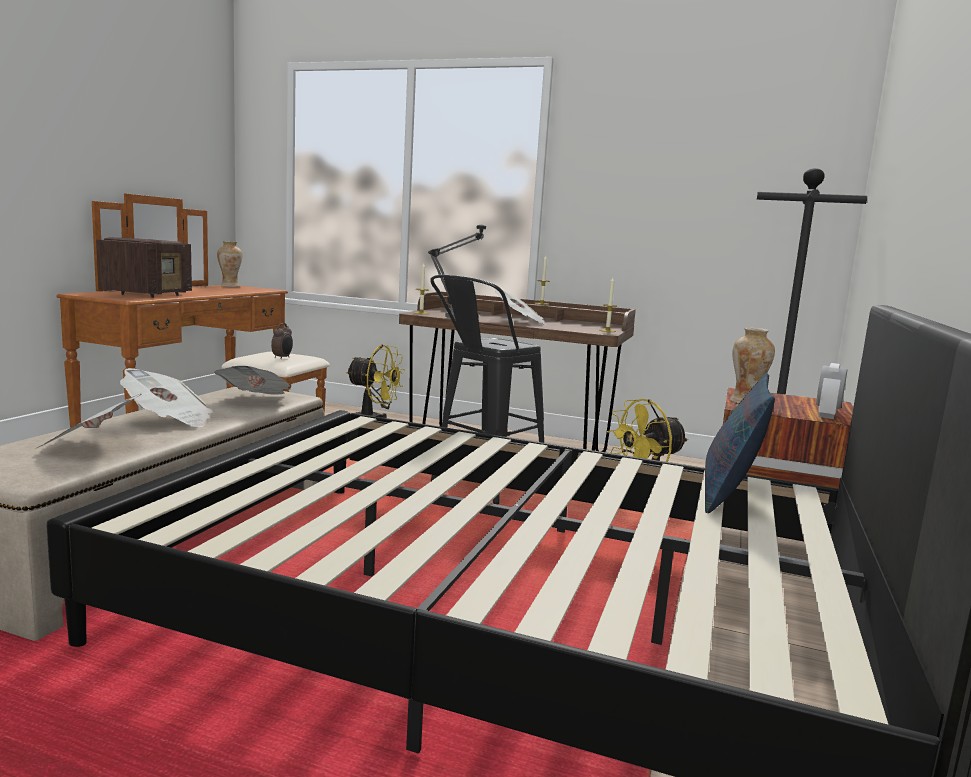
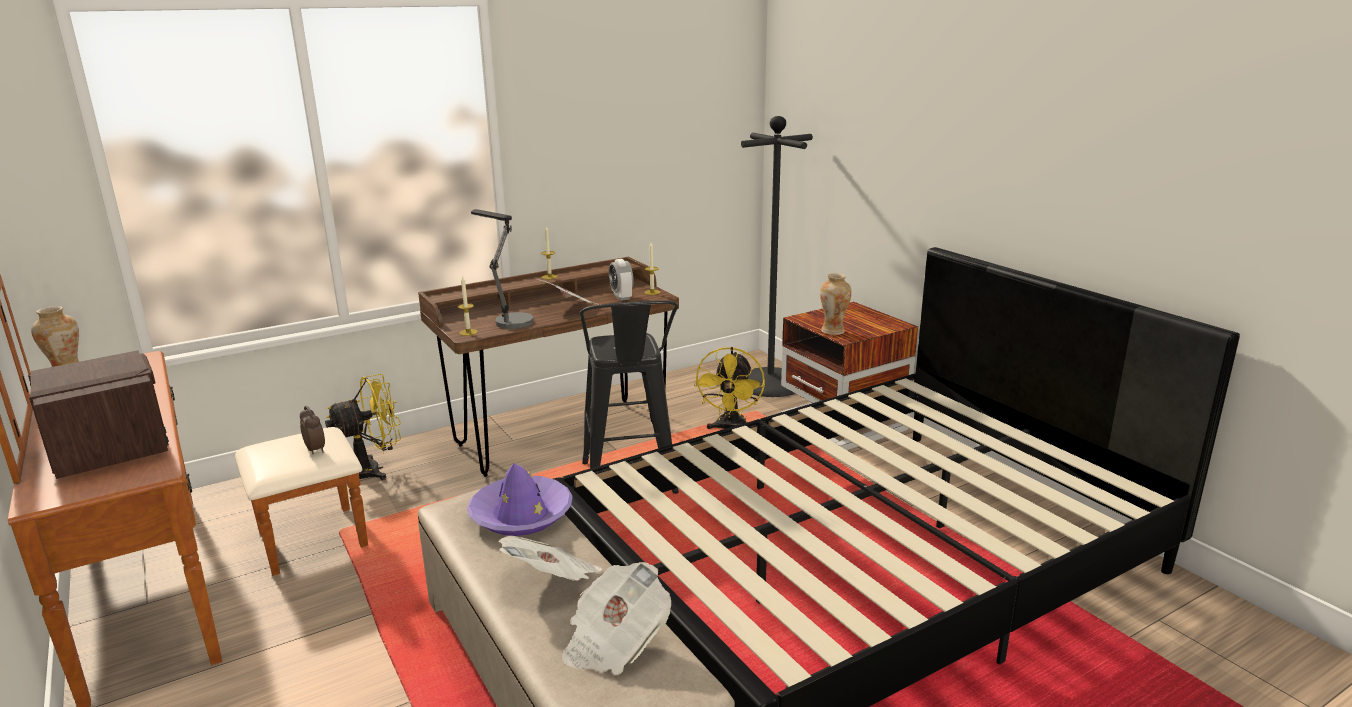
camera: 50 degrees left, 10 degrees up
newspaper [214,366,291,395] -> purple hat [467,463,573,536]
blue pillow [705,373,775,513] -> none
alarm clock [816,363,847,419] -> alarm clock moved to [609,259,634,301]

